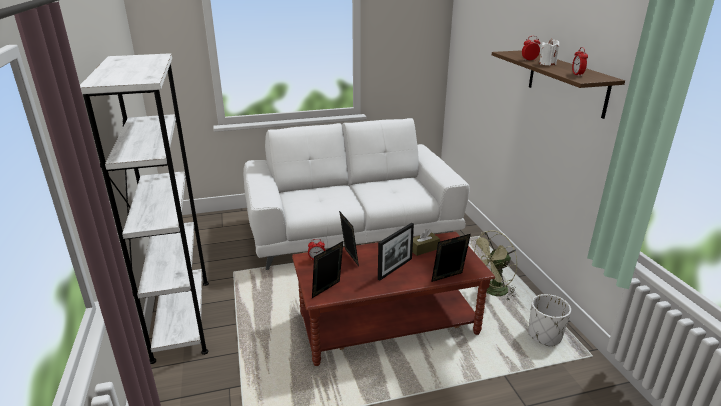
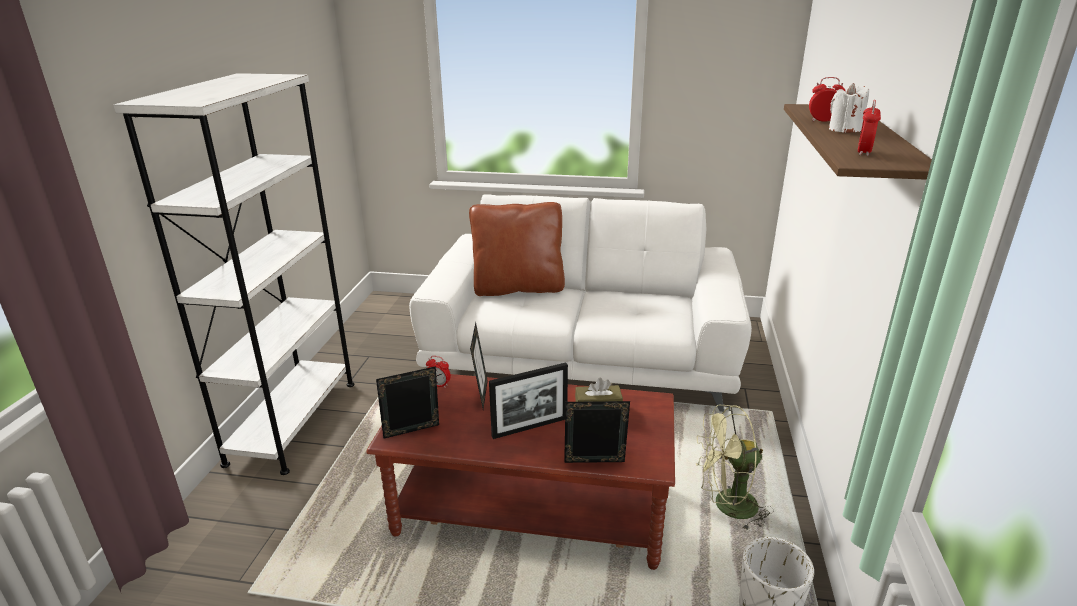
camera: 25 degrees right, 0 degrees up
none -> brown pillow [469,202,565,296]

